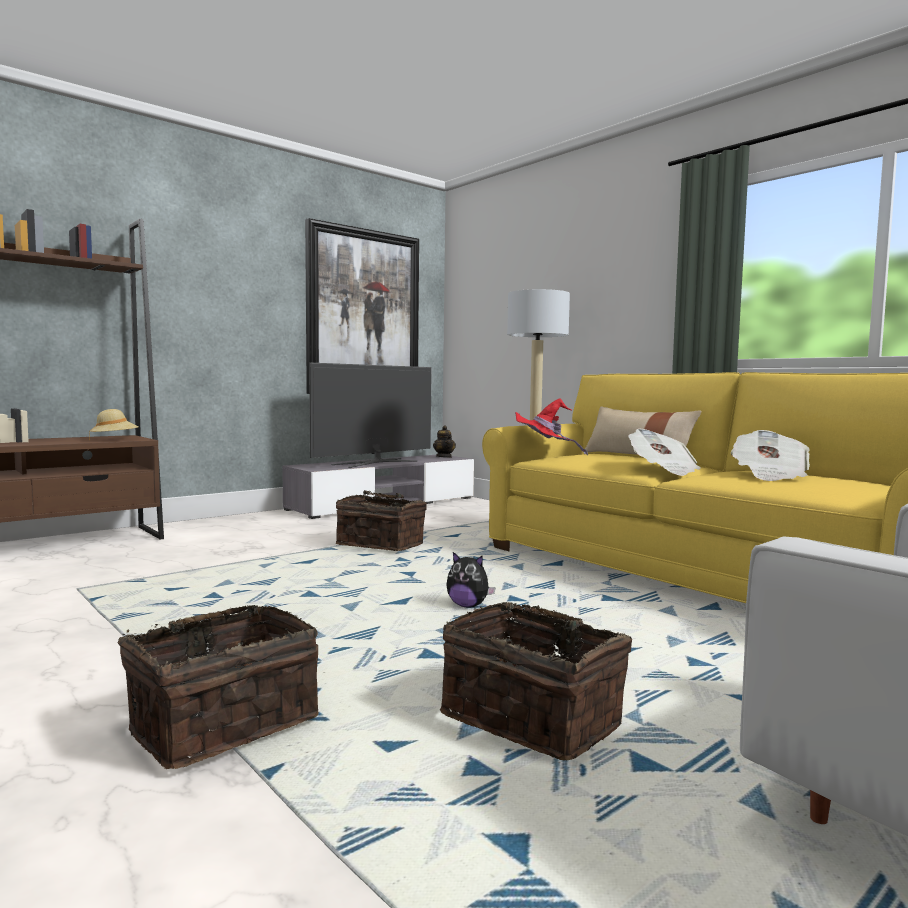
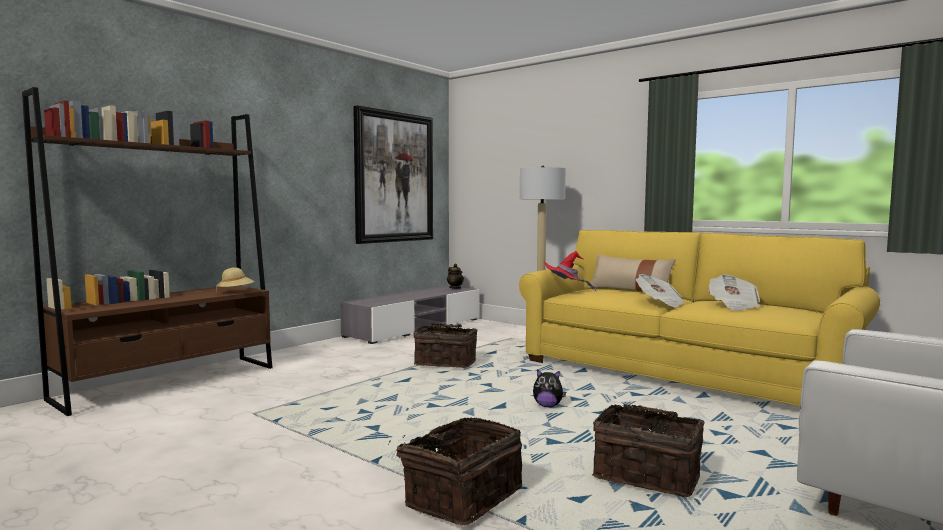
camera: 10 degrees left, 0 degrees up
television [309,363,432,468] -> none

